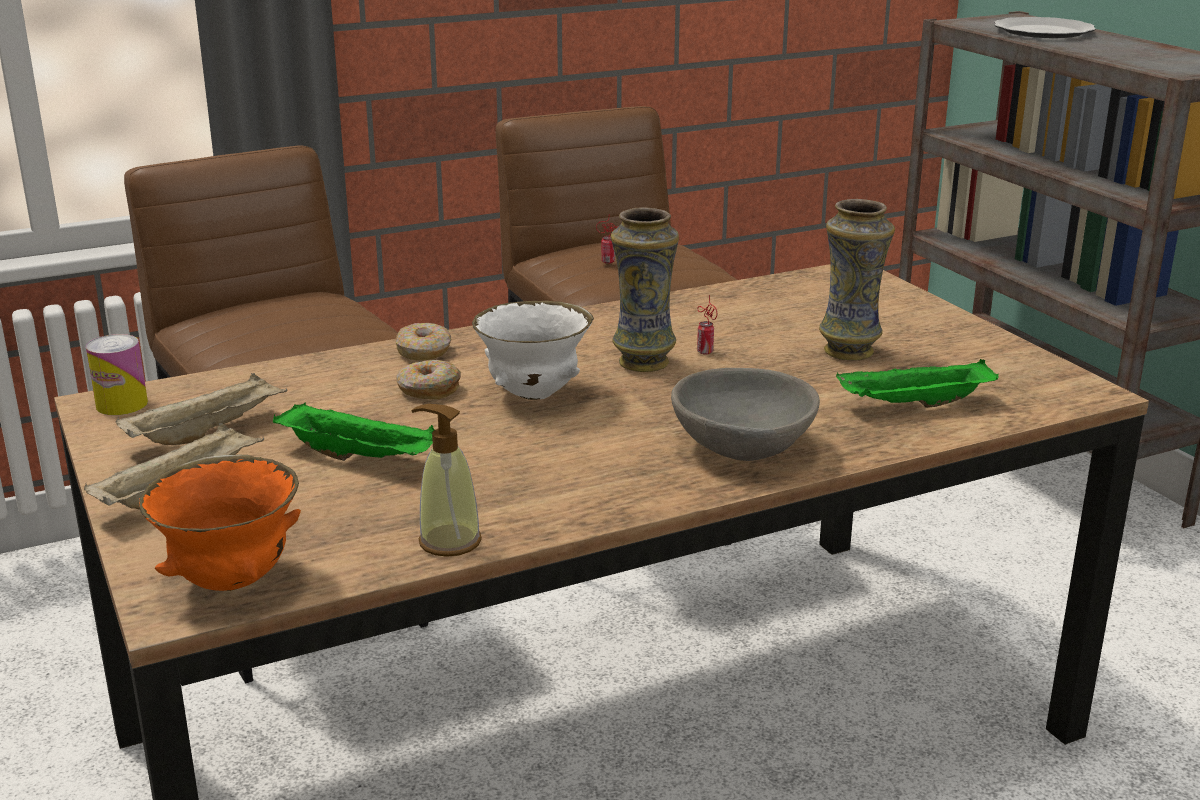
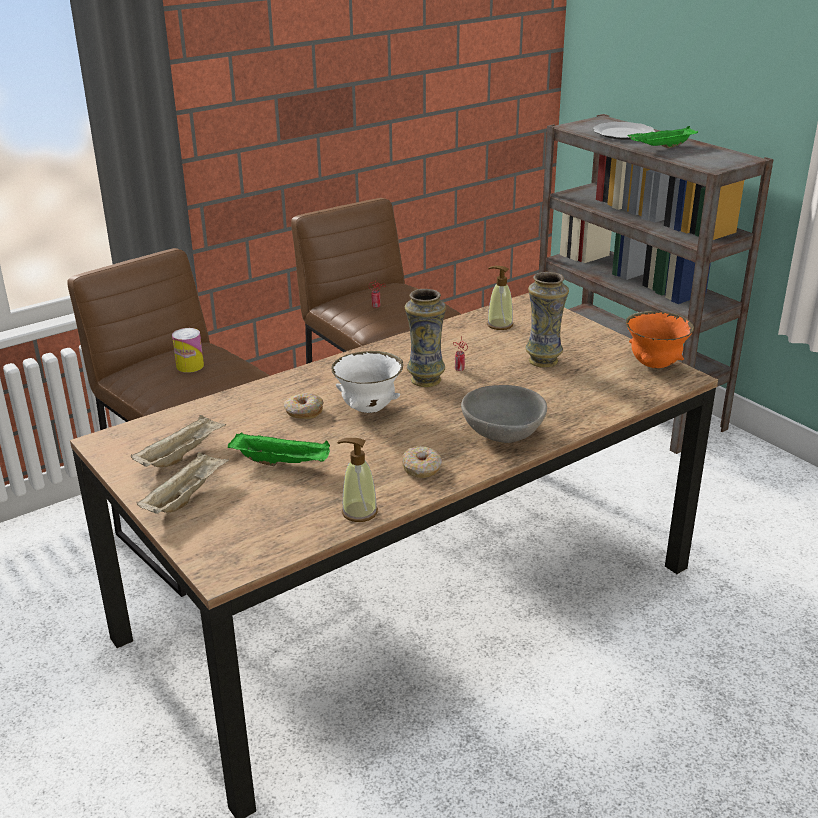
camera: 10 degrees left, 5 degrees up
can [86,334,148,415] -> can moved to [172,328,204,373]
orange bowl [139,454,301,591] -> orange bowl moved to [626,311,694,369]
donut [396,323,451,361] -> donut moved to [402,446,442,478]
green tray [836,359,999,408] -> green tray moved to [628,126,698,148]
none -> soap dispenser [487,266,513,330]

